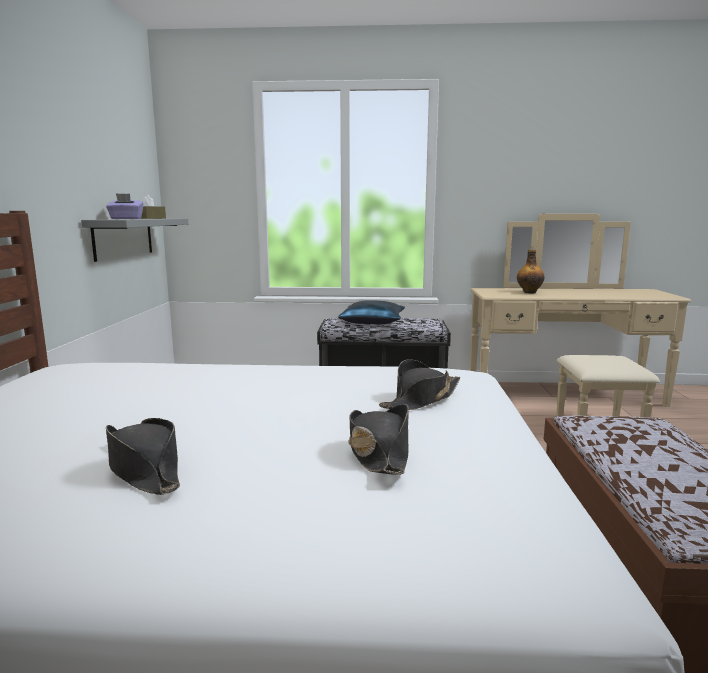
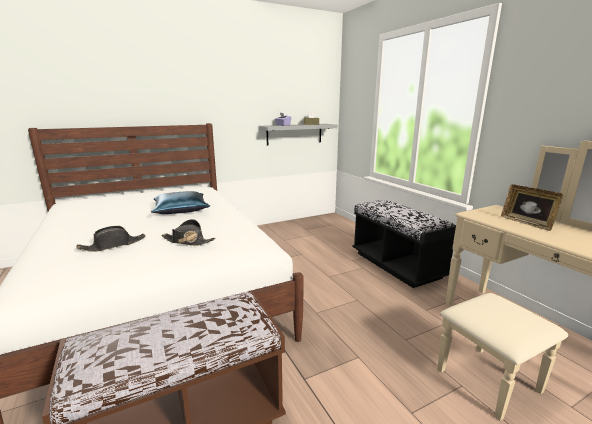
camera: 60 degrees right, 5 degrees up
black hat [106,418,180,495] -> none
blue pillow [338,300,405,324] -> blue pillow moved to [151,191,210,214]
bottle [517,250,545,293] -> picture frame [501,184,563,231]

